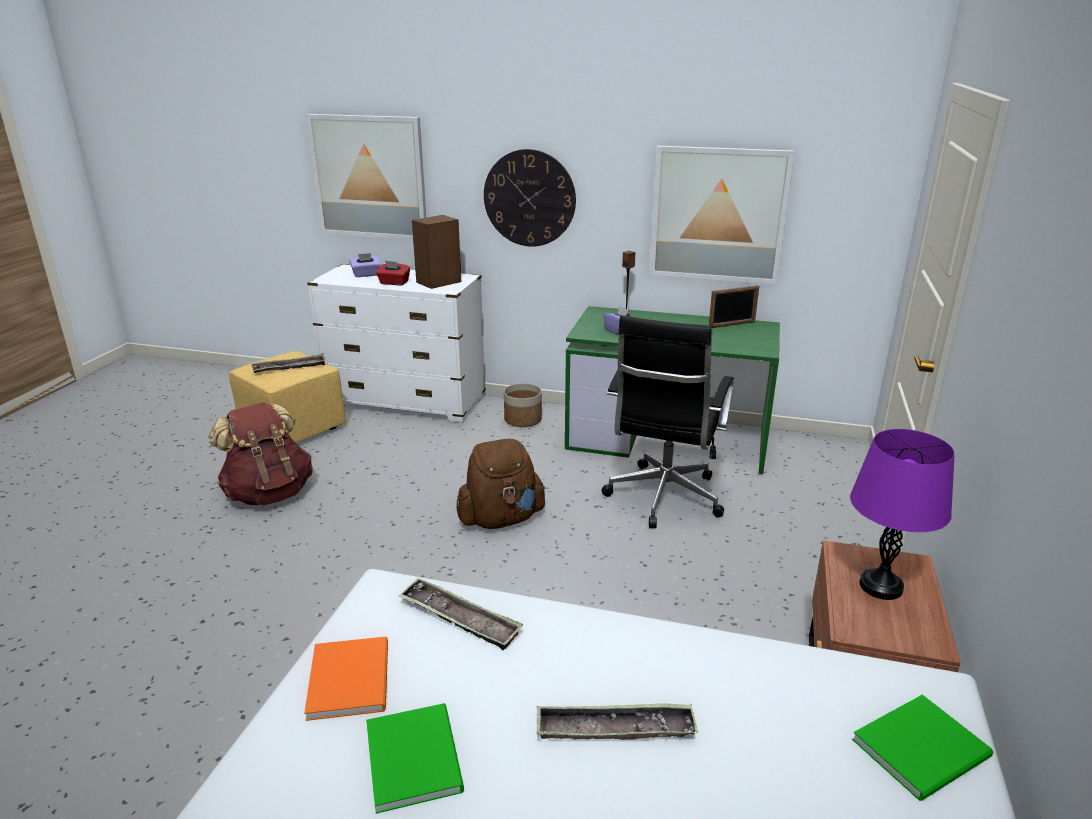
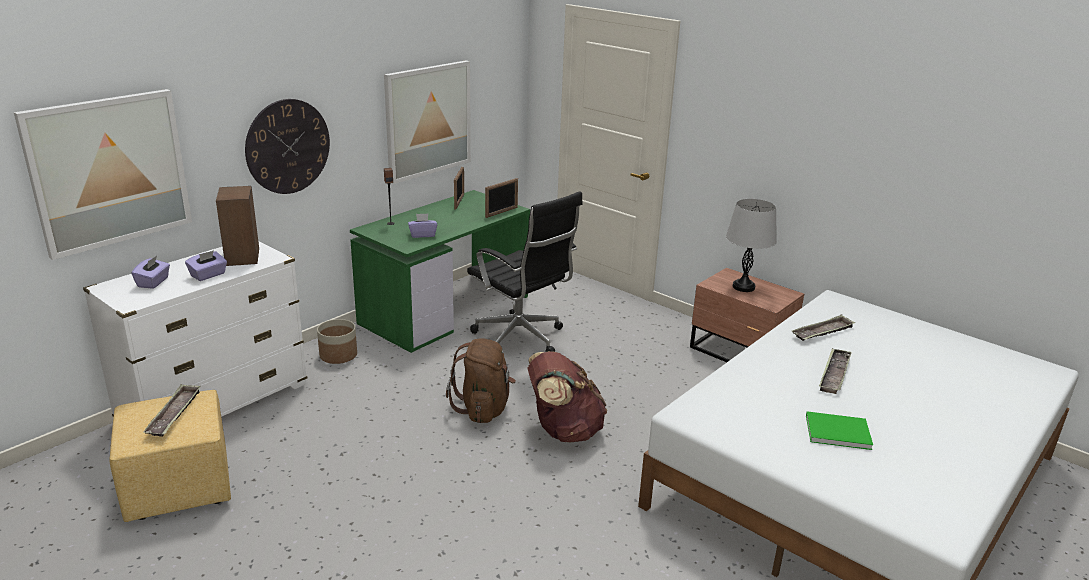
camera: 65 degrees left, 0 degrees up
brown backpack [208,402,313,506] -> brown backpack moved to [527,351,607,442]
orange book [304,637,388,721] -> none
red tissue box [376,261,410,285] -> purple tissue box [185,250,227,281]
tray [398,578,523,650] -> tray moved to [792,314,855,341]
purple table lamp [850,429,955,600] -> grey table lamp [726,199,777,292]
green book [852,695,993,801] -> none
none -> picture frame [485,178,518,218]

